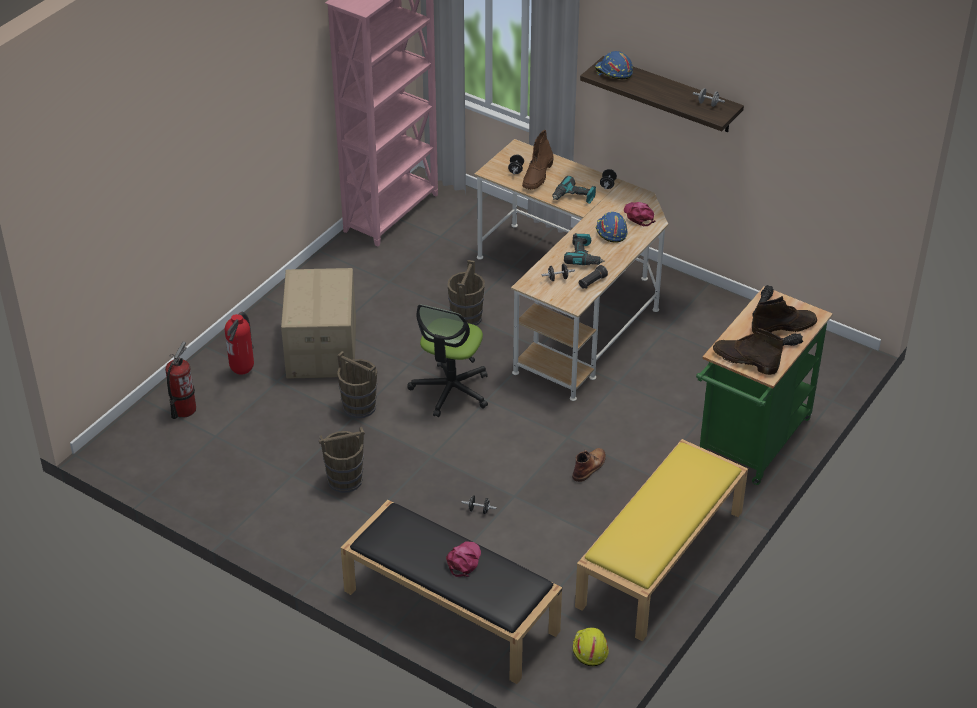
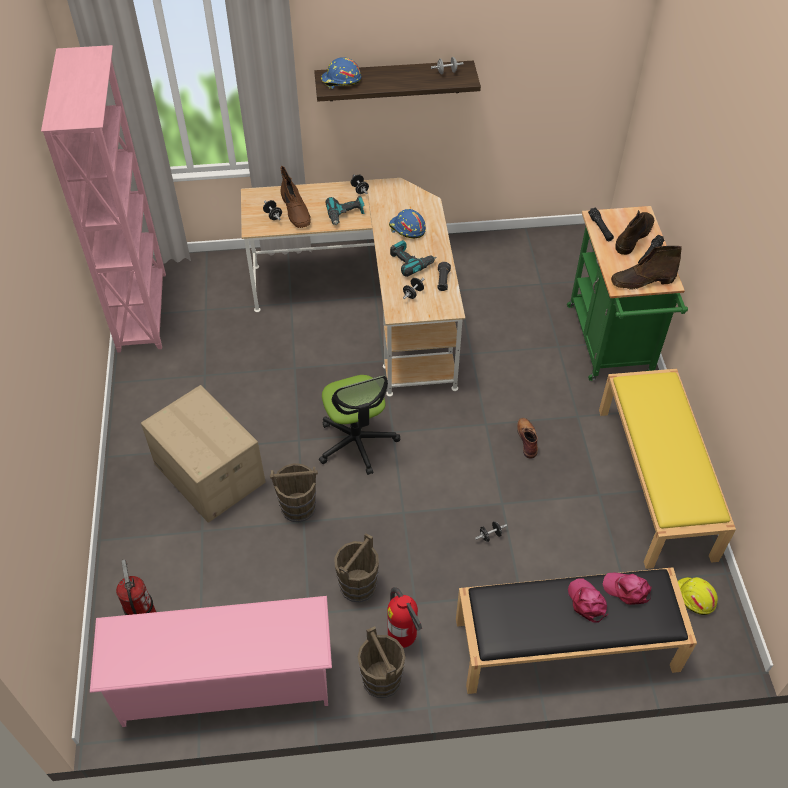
camera: 40 degrees left, 10 degrees up
fire extinguisher [225,311,254,375] -> fire extinguisher moved to [387,587,422,648]
brown bucket [448,260,485,326] -> brown bucket moved to [357,626,405,698]
pink cap [624,202,656,226] -> pink cap moved to [603,573,652,605]
none -> pink shoe rack [90,596,332,727]

